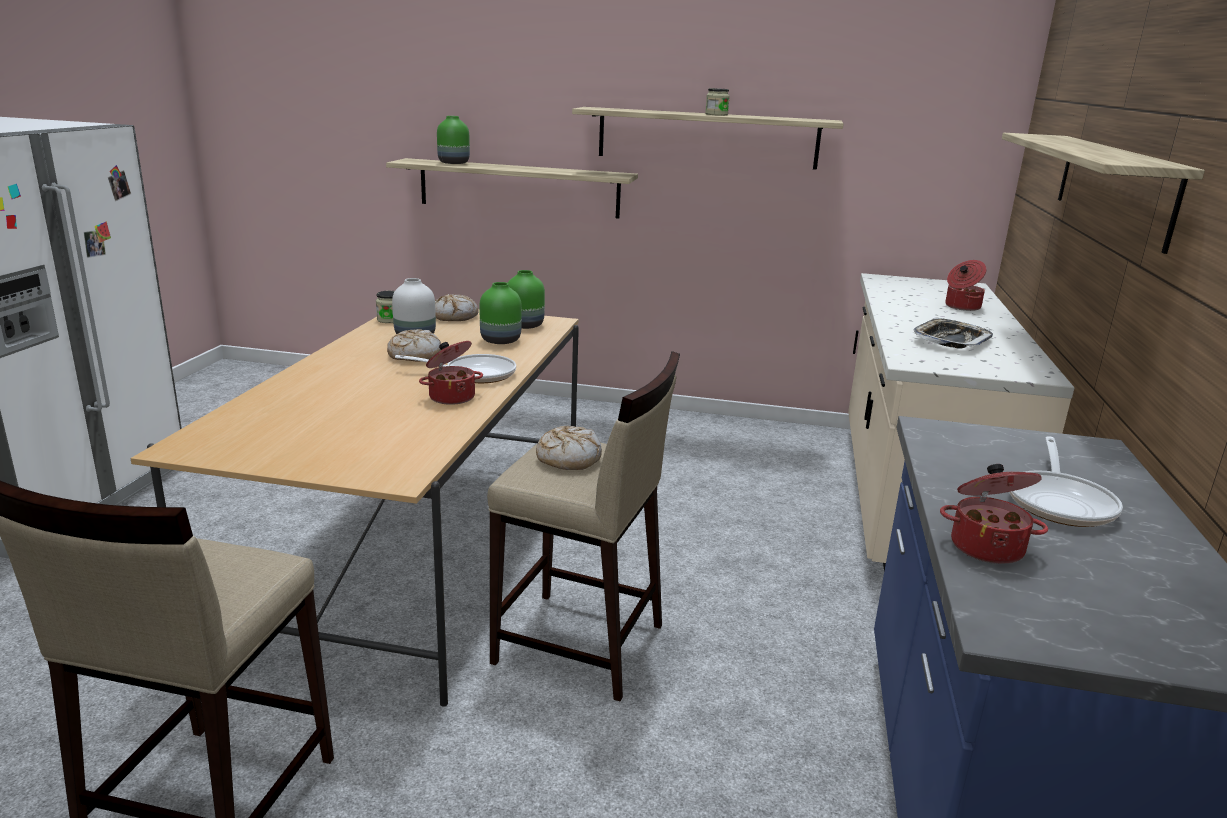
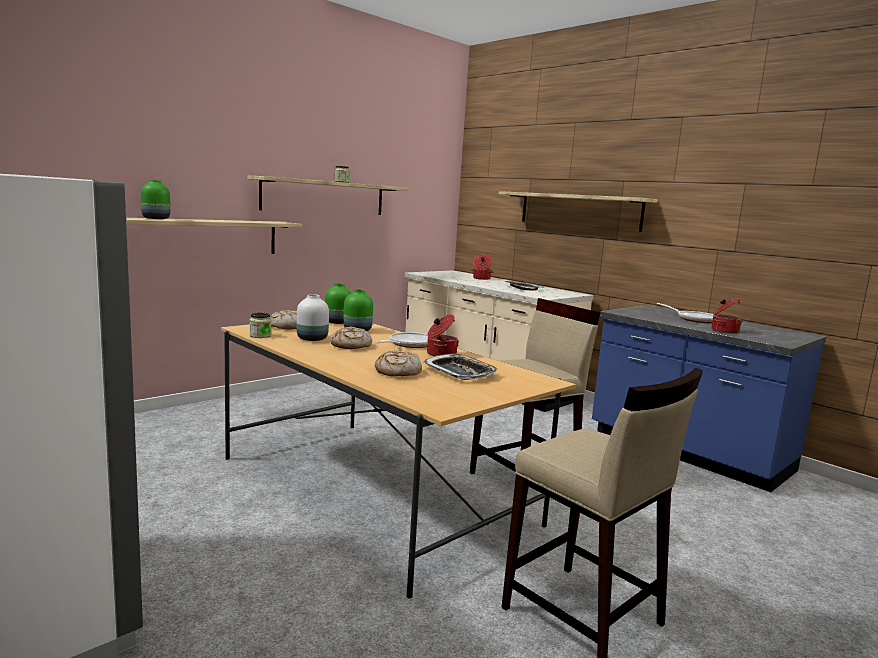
camera: 55 degrees left, 10 degrees down
bread [536,426,602,470] -> bread moved to [375,350,422,376]
none -> tray [423,354,499,380]

